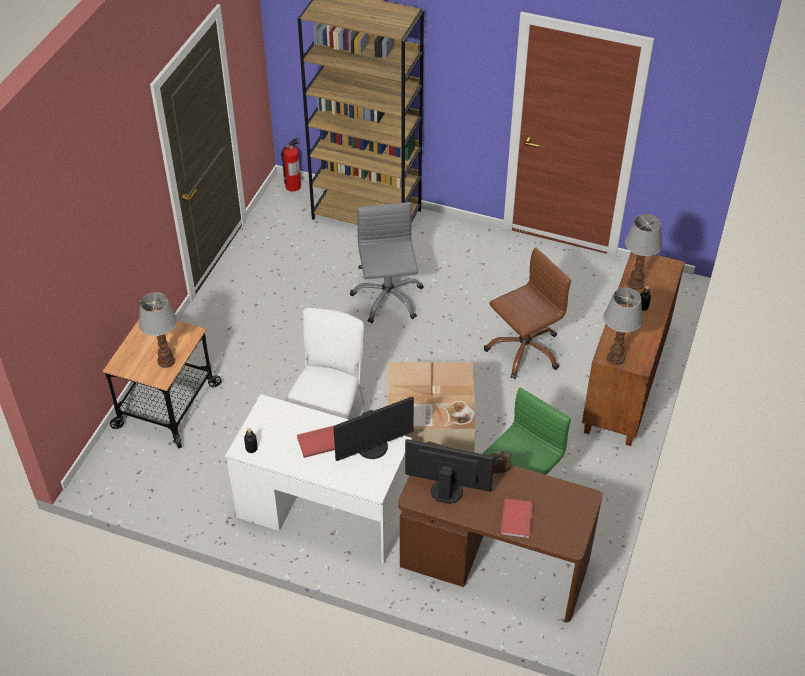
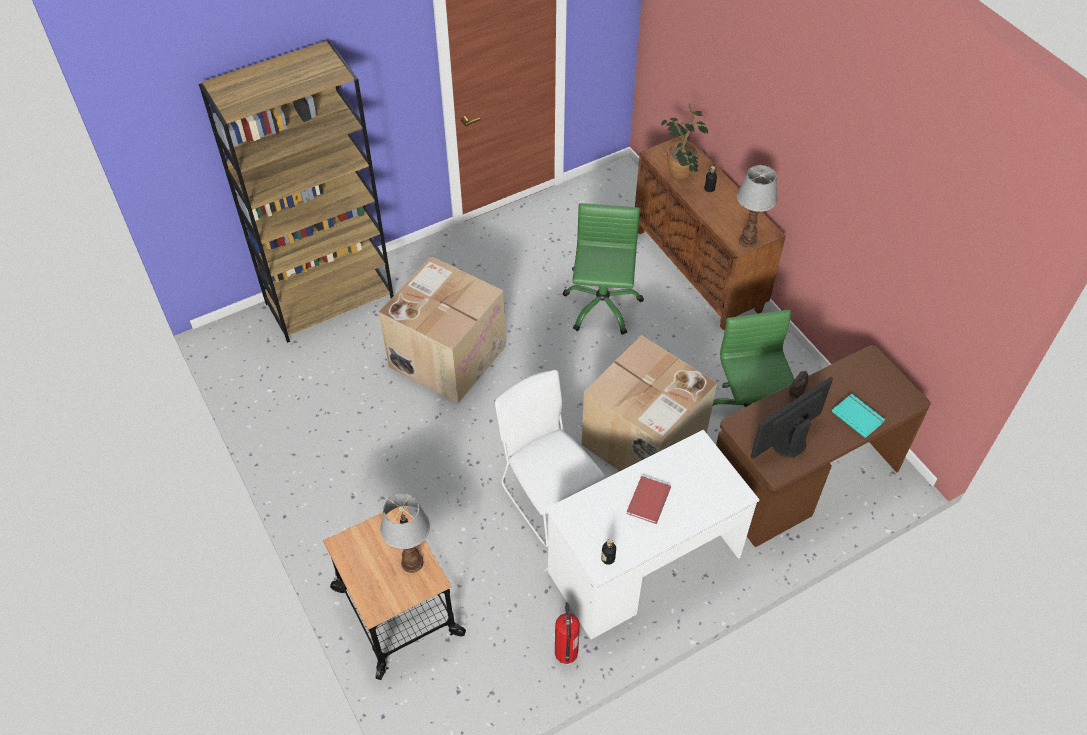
camera: 50 degrees left, 5 degrees up
fire extinguisher [281,137,301,191] -> fire extinguisher moved to [555,602,580,664]
monitor [333,397,414,461] -> none
grey office chair [350,202,423,323] -> cardboard box [379,256,506,403]
brown office chair [484,247,571,379] -> green office chair [562,203,644,335]
red book [500,498,533,538] -> turquoise book [832,394,885,438]
table lamp [625,214,662,290] -> potted plant [661,103,708,179]

